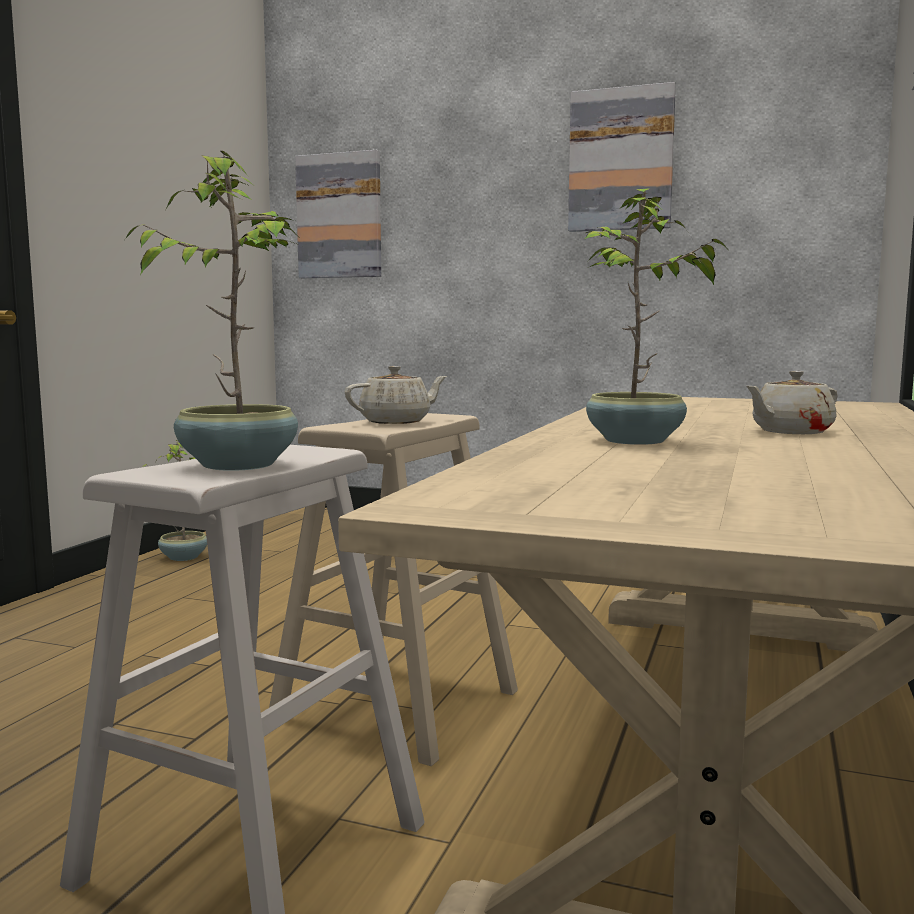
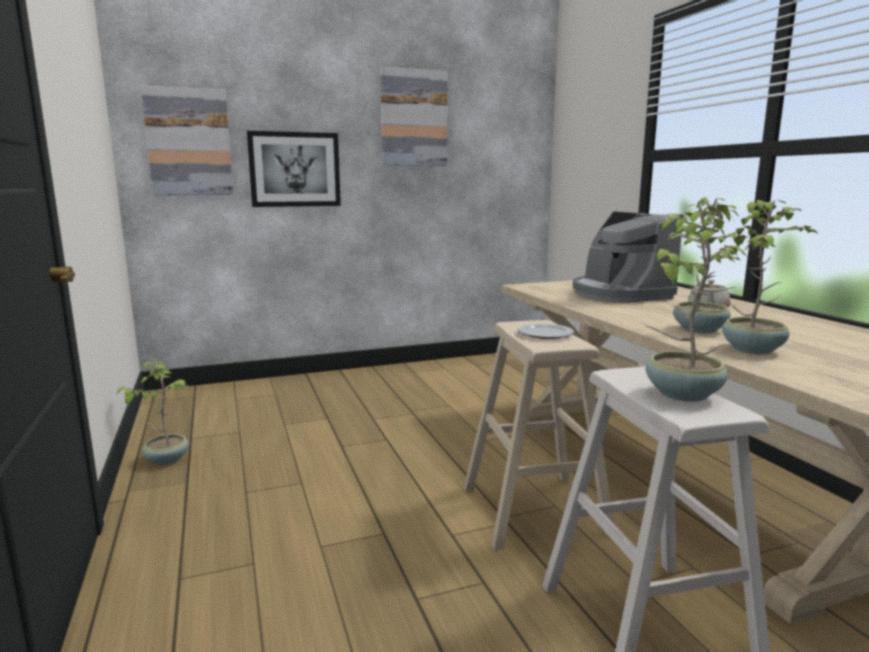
camera: 40 degrees left, 5 degrees up
beige teapot [345,366,447,424] -> plate [518,323,574,339]
none -> picture [247,131,341,207]
none -> coffee machine [573,211,683,303]
none -> potted plant [722,200,819,354]

